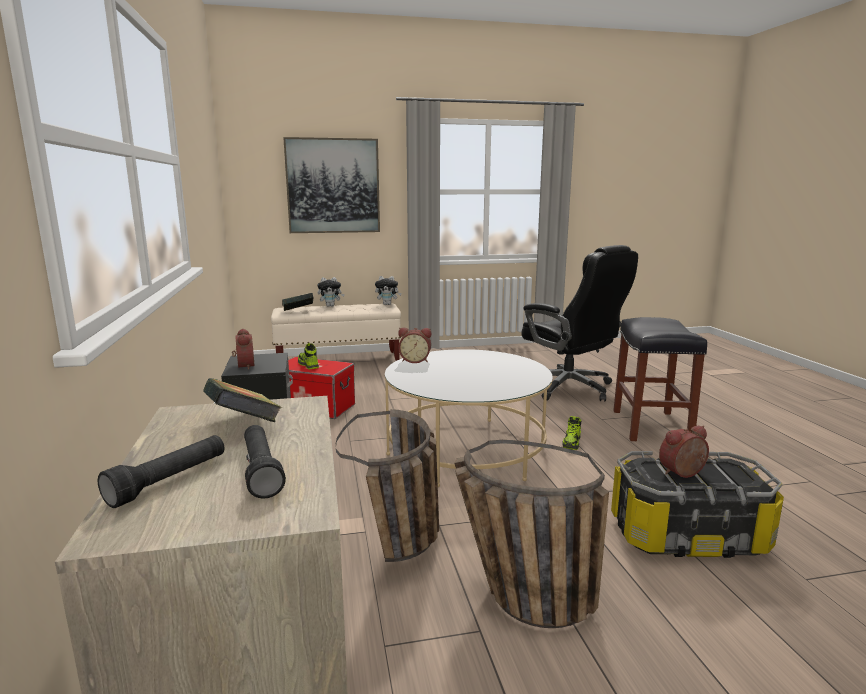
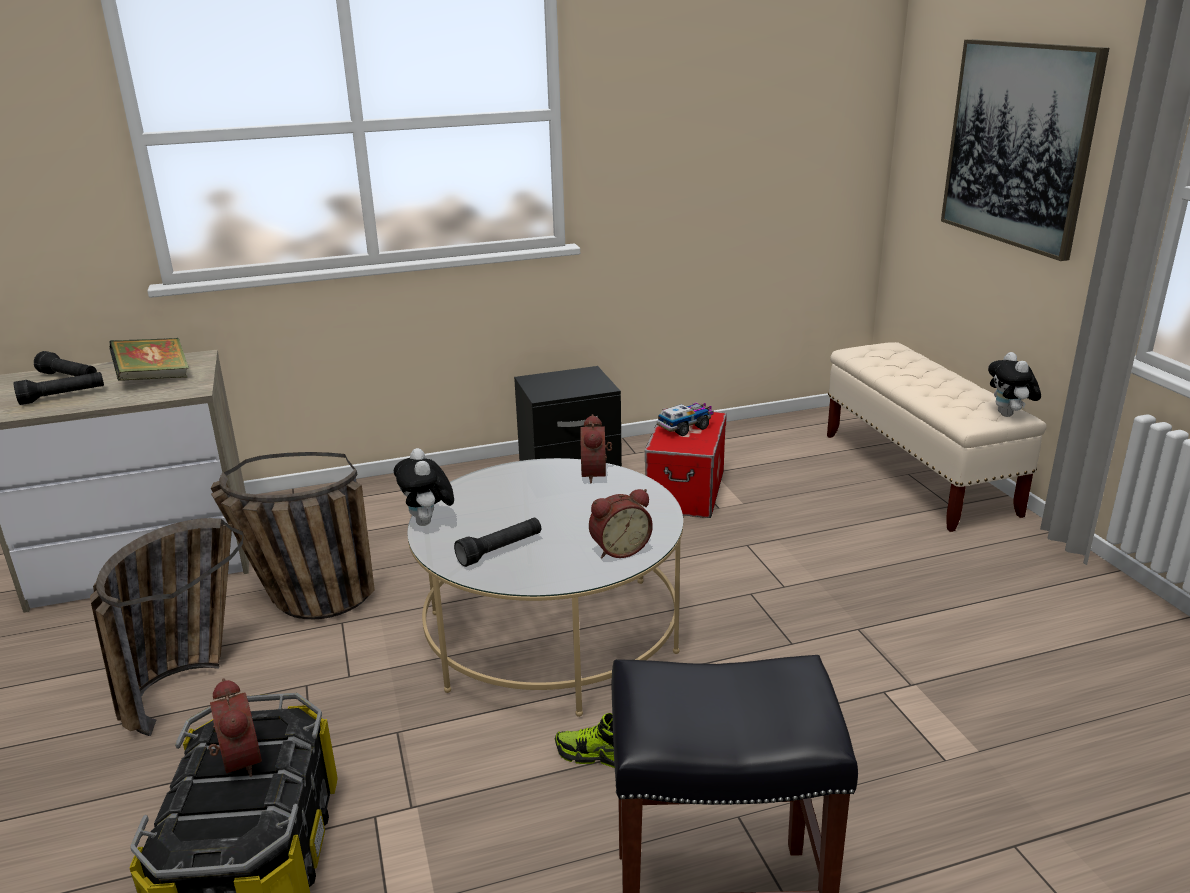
camera: 85 degrees right, 10 degrees up
alarm clock [232,329,254,370] -> alarm clock moved to [589,489,653,558]
book [282,293,314,311] -> none
shoe [298,343,319,369] -> toy truck [657,402,714,436]
plush toy [317,277,345,307] -> plush toy moved to [394,448,454,526]
black office chair [521,245,638,402] -> none
none -> black flashlight [454,518,541,567]

